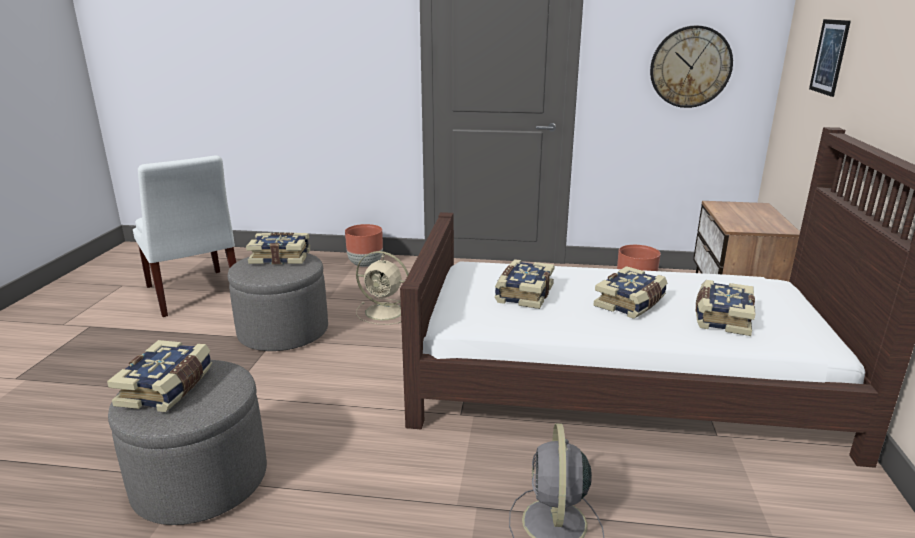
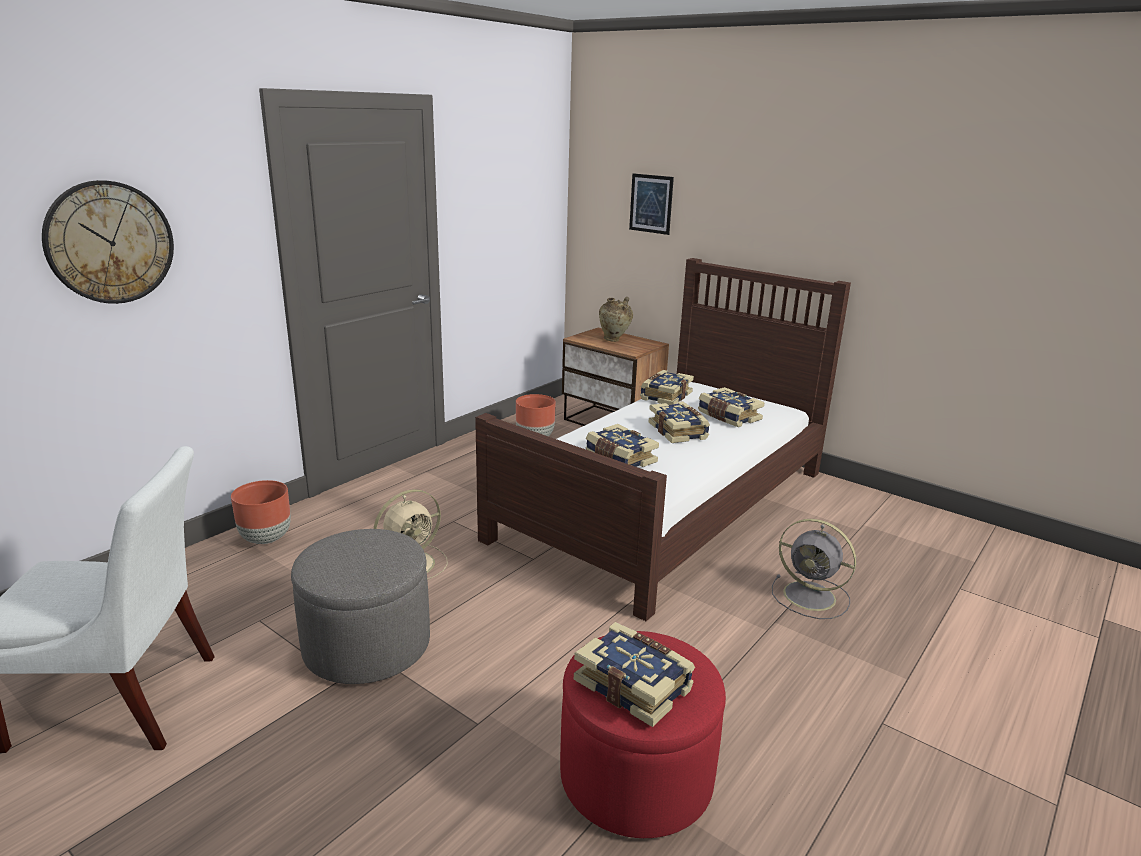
camera: 60 degrees left, 0 degrees up
grey ottoman [108,360,267,525] -> red ottoman [560,631,726,838]
book [246,233,310,265] -> book moved to [640,370,694,405]
wall clock [650,25,733,108] -> wall clock moved to [42,180,174,304]
none -> beige vase [599,297,633,342]

